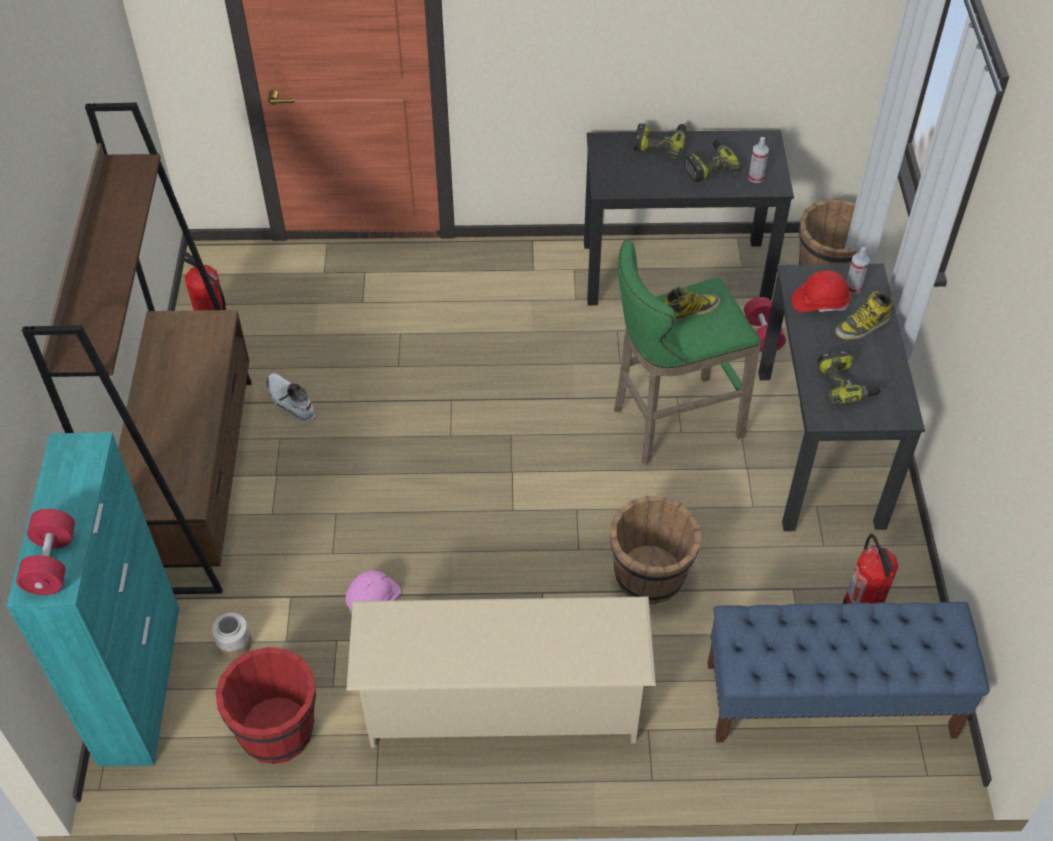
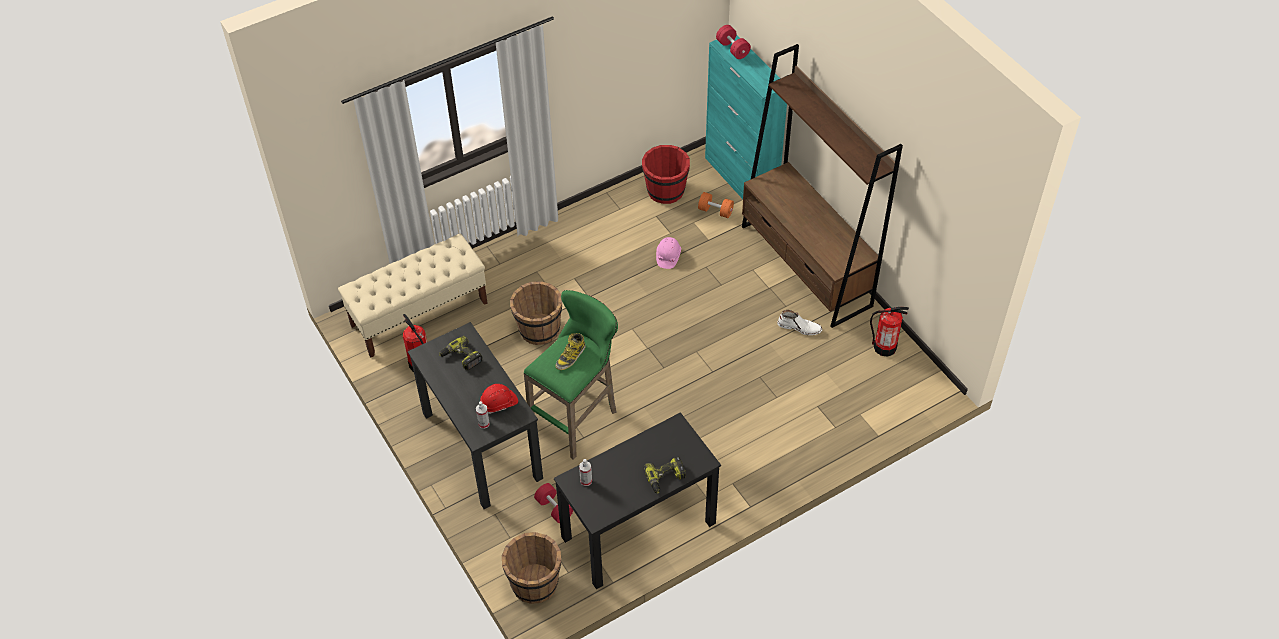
camera: 150 degrees right, 0 degrees up
jar [212,613,252,659] -> orange dumbbell [698,192,734,218]
beige shoe rack [346,597,656,747] -> none
power drill [684,139,742,182] -> none
blue bench [707,602,990,742] -> beige bench [338,234,488,357]
boot [835,291,893,340] -> none

